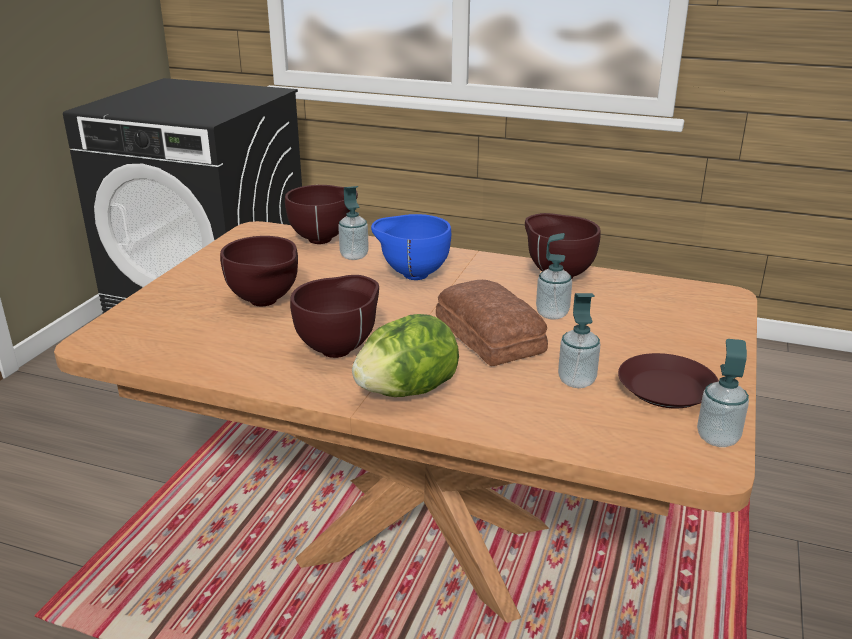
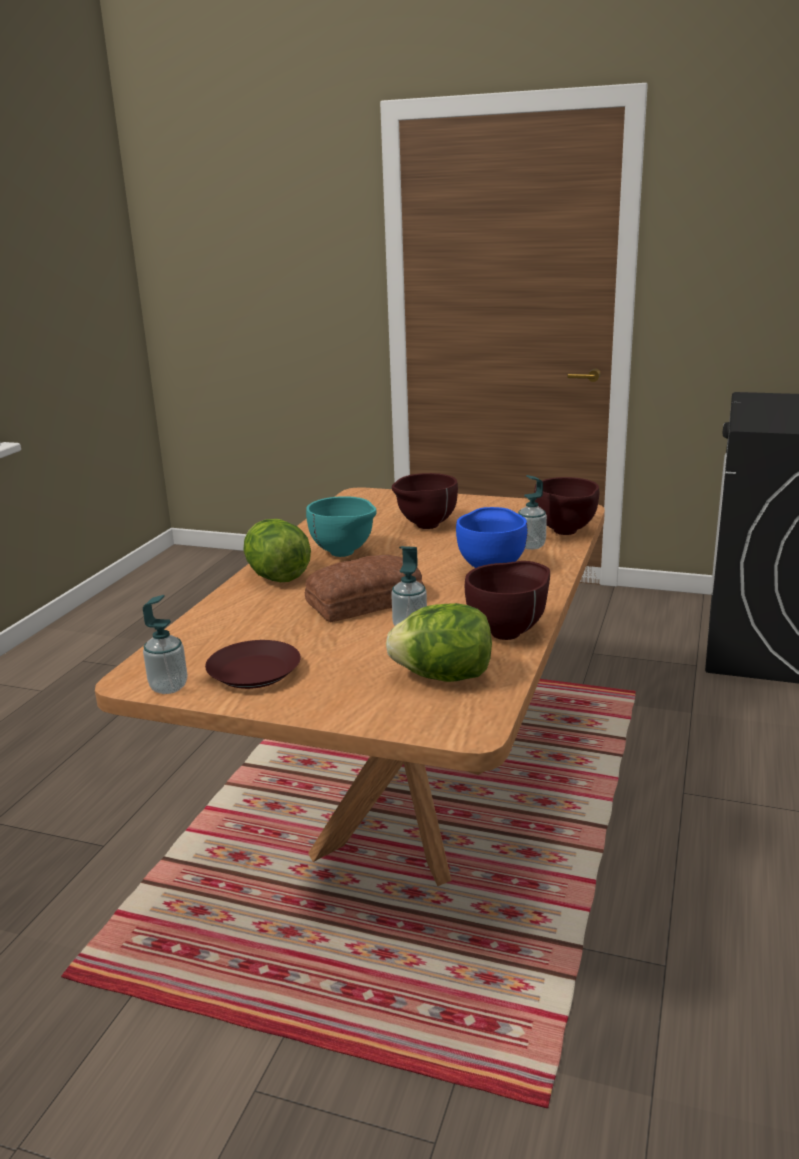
camera: 90 degrees right, 5 degrees down
brown bowl [290,275,379,358] -> turquoise bowl [306,496,377,557]
soap dispenser [558,293,600,388] -> none
none -> lettuce [386,603,492,682]

